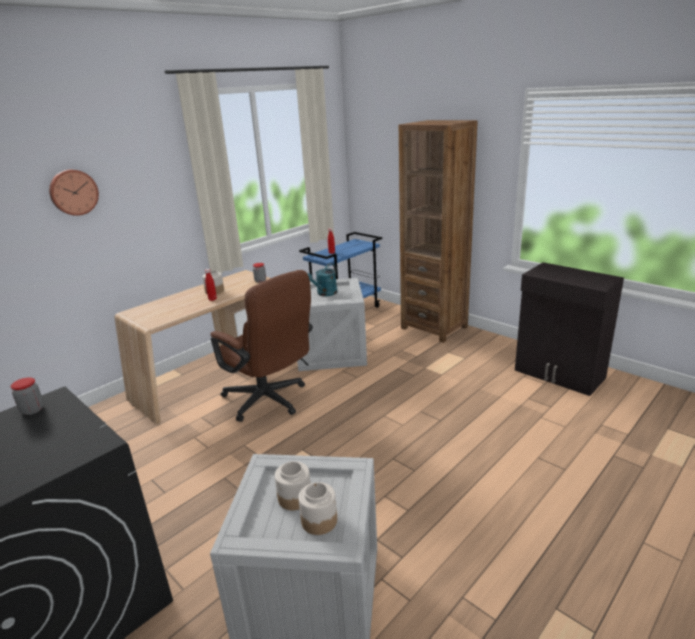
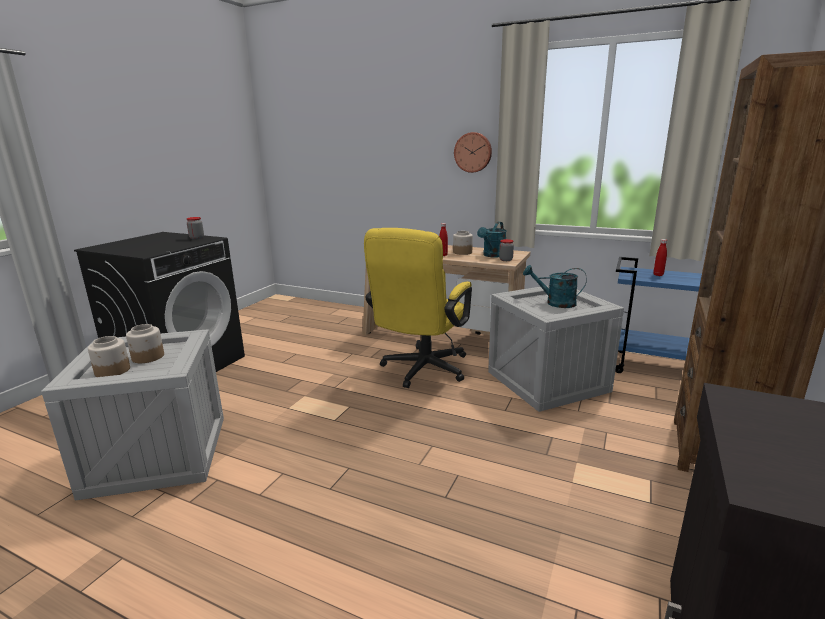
camera: 70 degrees right, 5 degrees down
wall clock [49,170,99,216] -> wall clock moved to [454,132,492,173]
brown office chair [211,270,313,422] -> yellow office chair [364,228,472,388]
none -> turquoise watering can [477,222,507,257]

